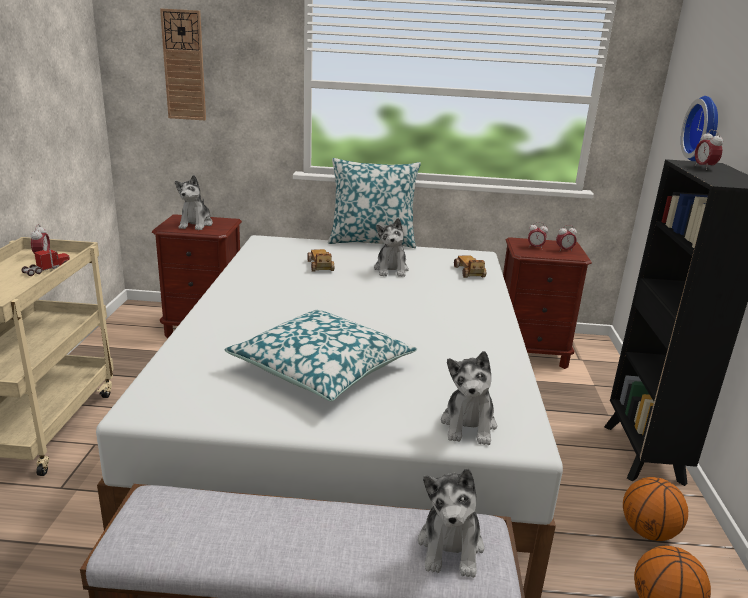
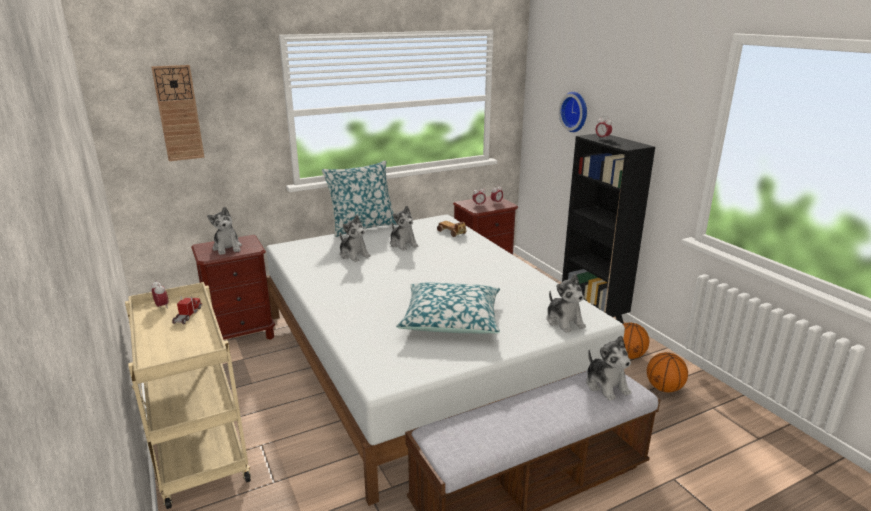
camera: 30 degrees left, 0 degrees up
toy car [307,249,334,272] -> plush toy [340,215,371,262]

